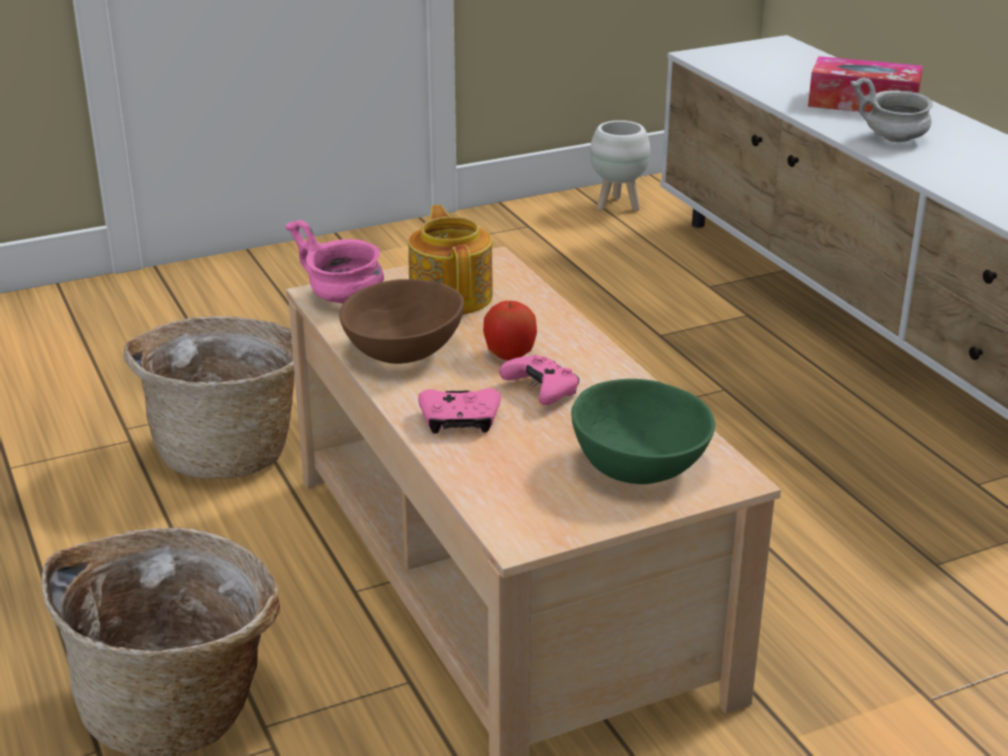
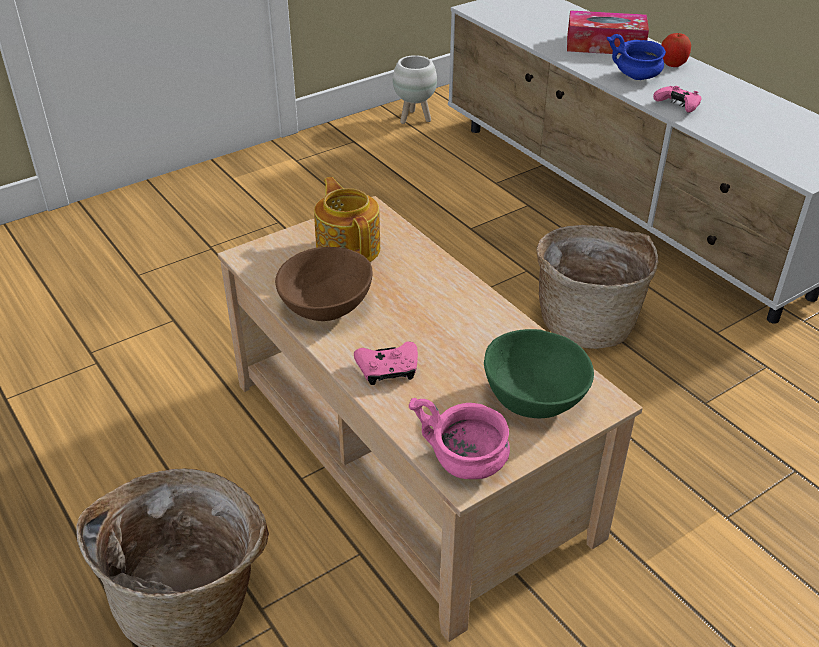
camera: 10 degrees left, 10 degrees up
basket [123,316,294,478] -> basket moved to [537,225,658,349]
pink bowl [285,220,384,303] -> pink bowl moved to [409,398,510,479]
apple [483,301,537,360] -> apple moved to [661,33,691,67]
pink game controller [499,355,579,405] -> pink game controller moved to [653,86,701,112]
grey bowl [850,77,933,142] -> blue bowl [607,34,666,80]

